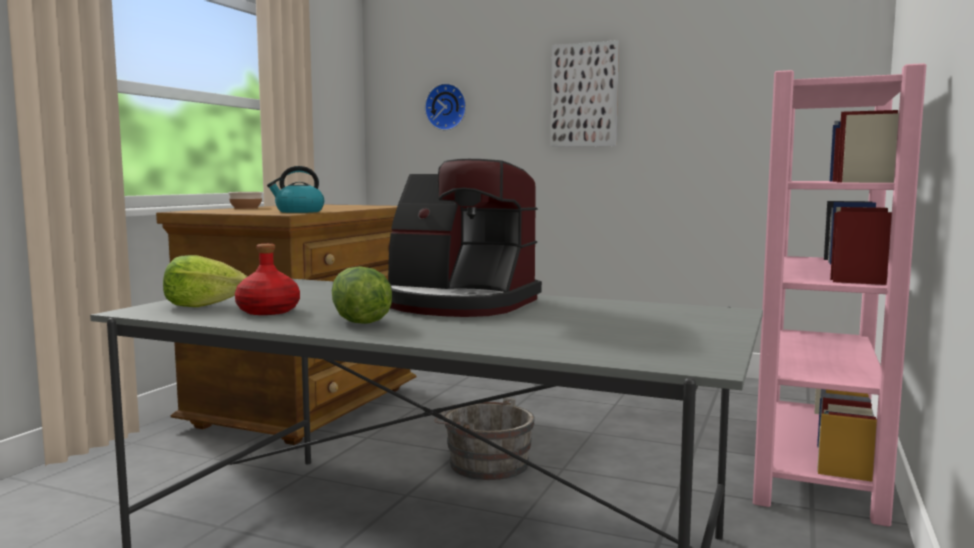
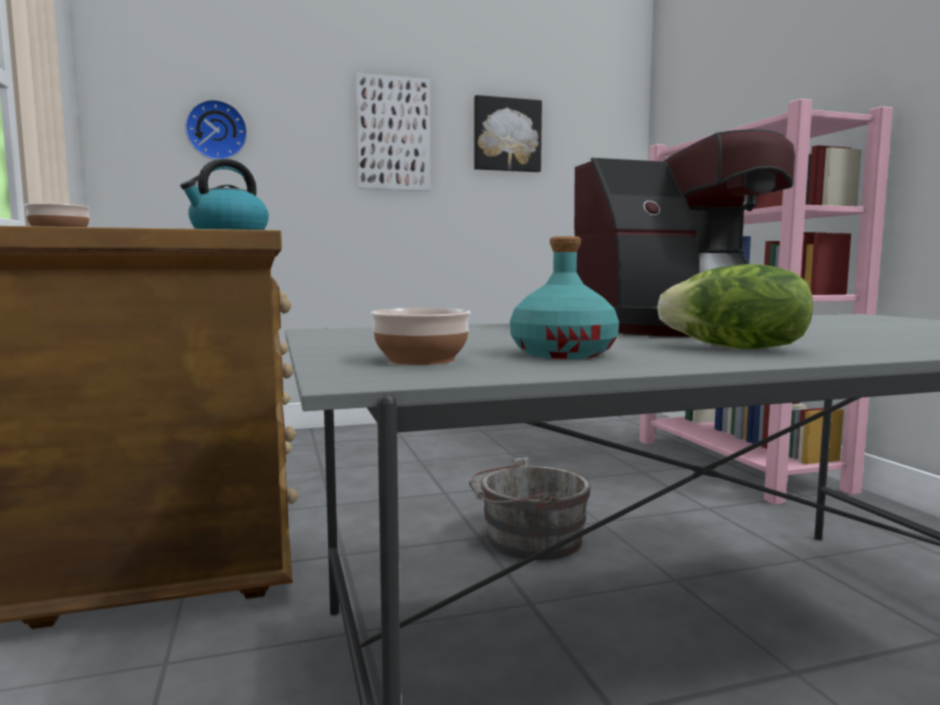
camera: 40 degrees left, 0 degrees up
lettuce [163,255,248,307] -> bowl [371,308,471,365]
red bottle [235,244,300,315] -> turquoise bottle [510,236,619,359]
none -> picture [474,95,542,172]

